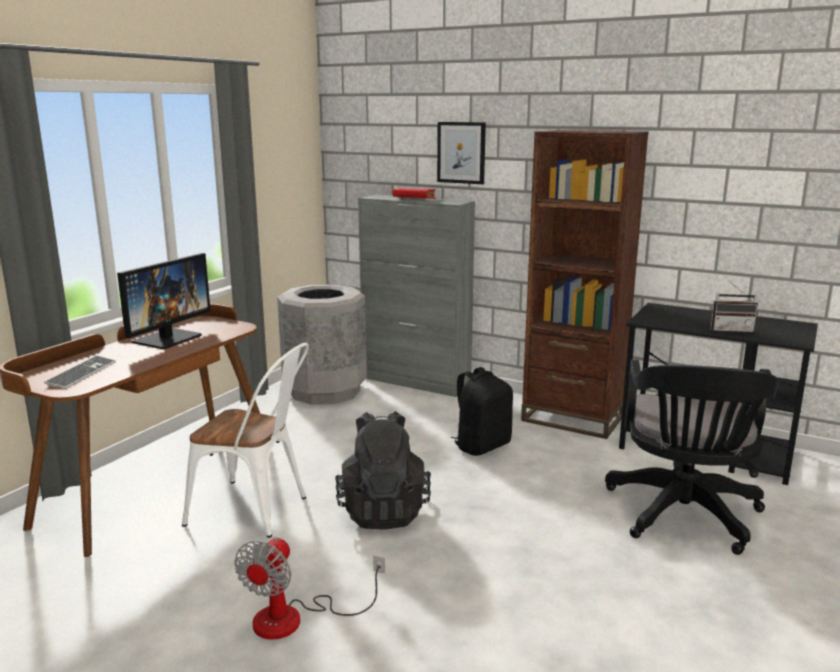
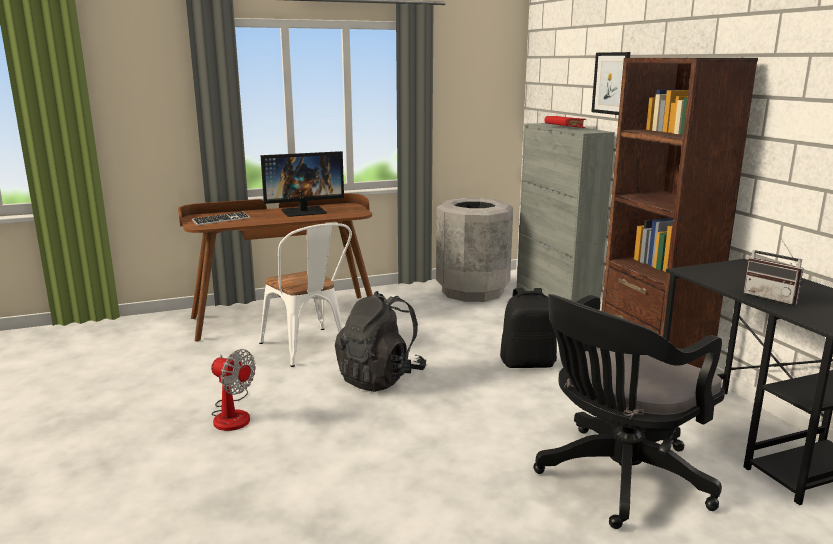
camera: 40 degrees right, 0 degrees up
fan [234,537,385,640] -> fan turned 120 degrees counterclockwise [211,349,256,431]

